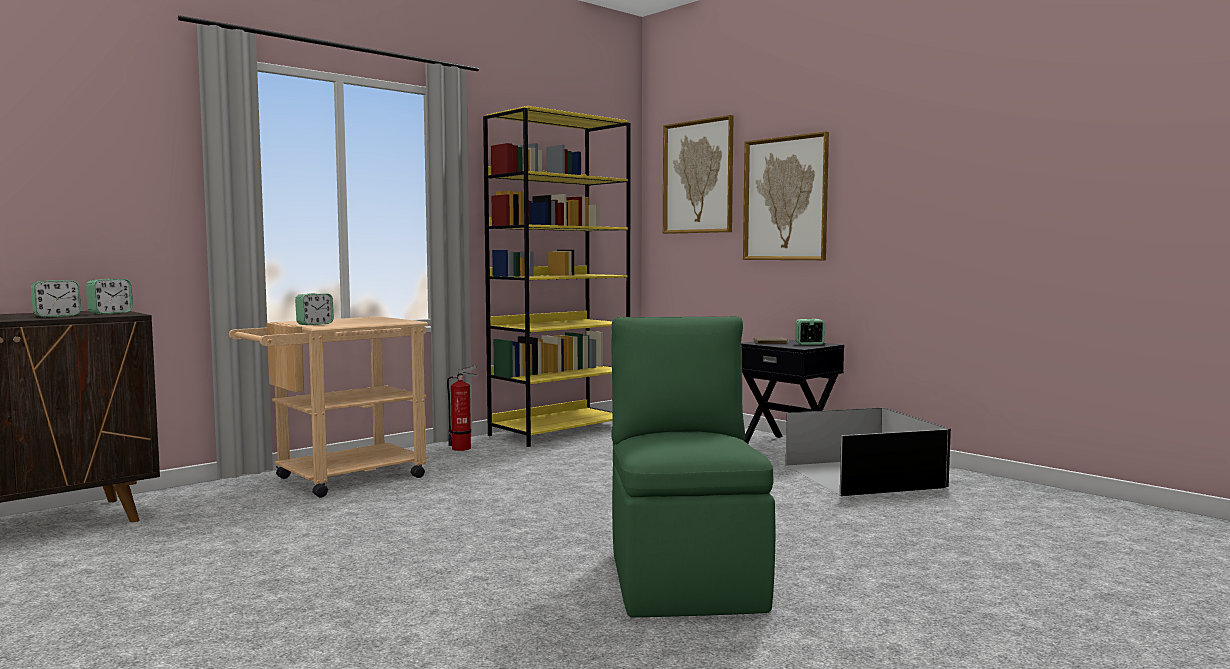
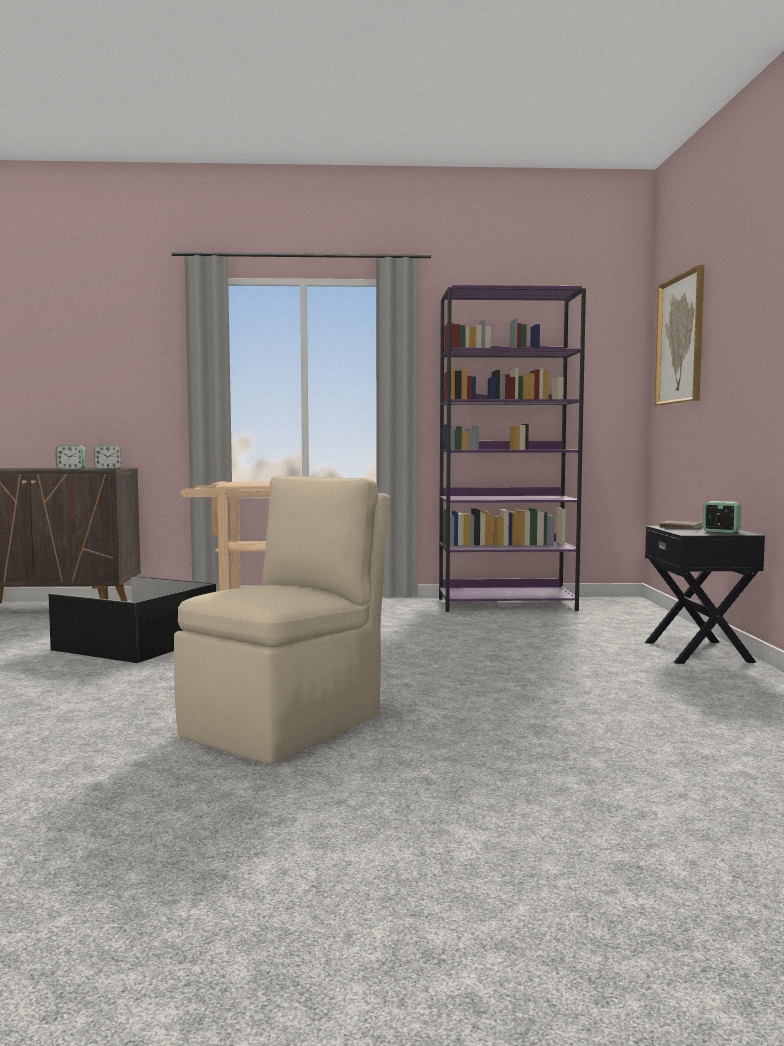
camera: 40 degrees right, 0 degrees up
alarm clock [295,293,334,325] -> none
fire extinguisher [447,365,479,451] -> none
yellow bookcase [483,106,631,447] -> purple bookcase [439,285,586,612]
green chair [611,316,776,617] -> beige chair [174,475,390,764]
picture [743,131,829,260] -> none
black storage box [786,408,951,496] -> black storage box moved to [48,576,216,663]

